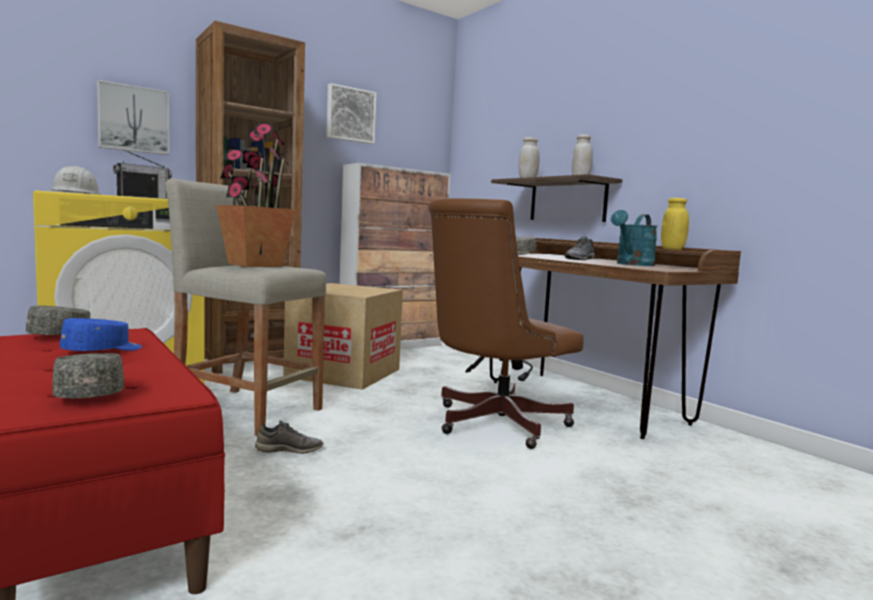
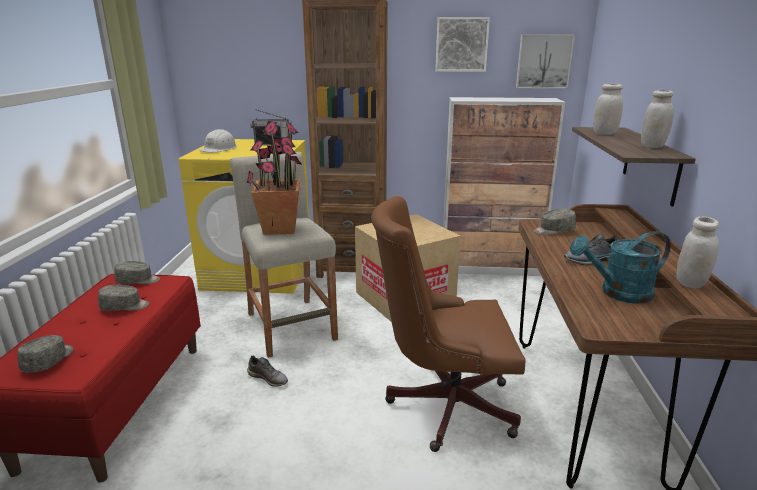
camera: 40 degrees right, 15 degrees up
blue cap [60,318,142,351] -> grey cap [98,285,149,311]
picture [97,80,169,155] -> picture moved to [516,35,575,89]
yellow jar [661,198,689,250] -> white jar [676,217,719,289]

